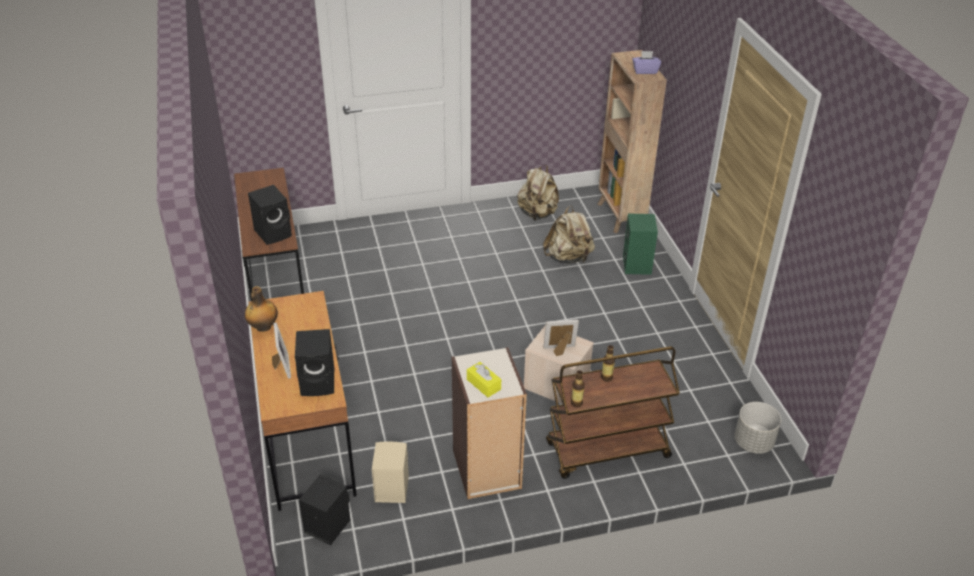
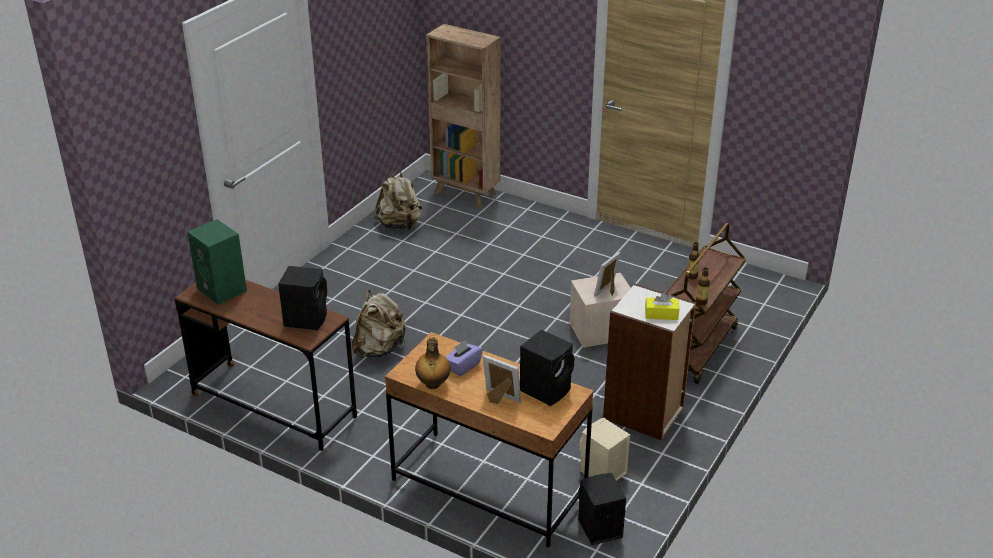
camera: 45 degrees left, 5 degrees down
beige backpack [543,205,595,264] -> beige backpack moved to [352,290,406,358]
green speaker [623,214,658,275] -> green speaker moved to [187,219,247,305]
purple tissue box [632,51,661,74] -> purple tissue box moved to [446,340,483,376]
grey planter [734,402,781,454] -> none

